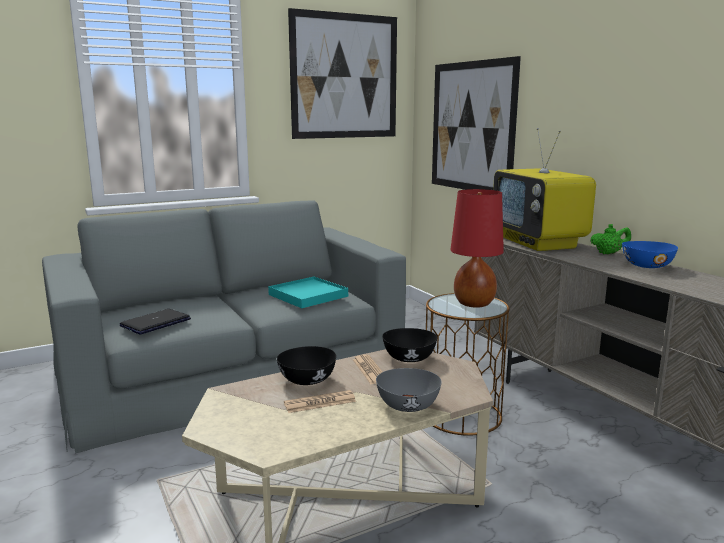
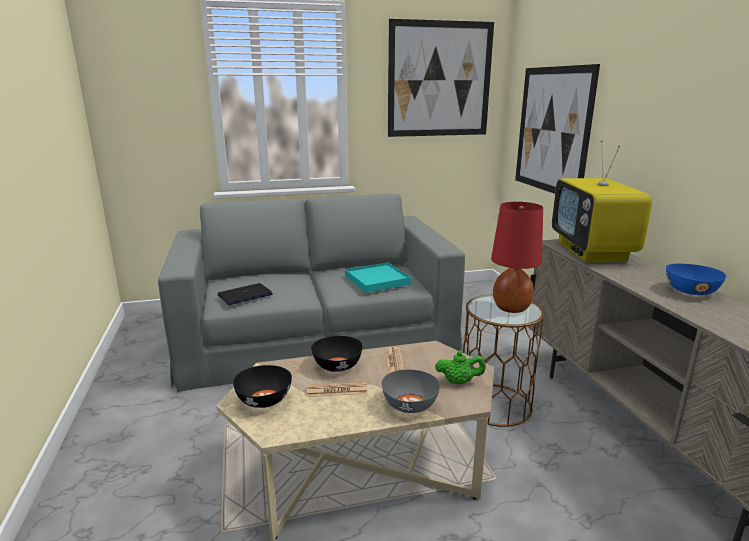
camera: 15 degrees right, 5 degrees up
black bowl [382,328,437,362] -> black bowl moved to [233,365,292,408]
green teapot [590,224,631,254] -> green teapot moved to [435,351,486,384]

